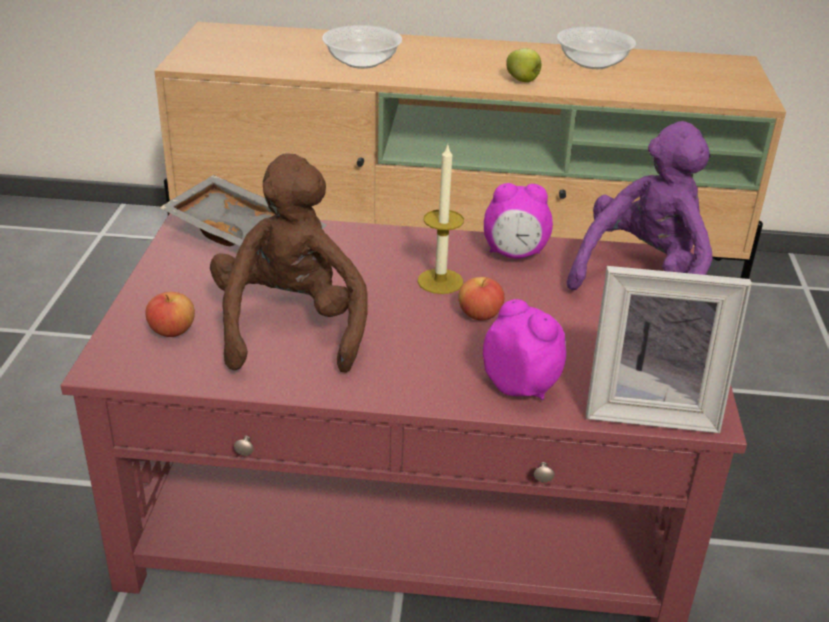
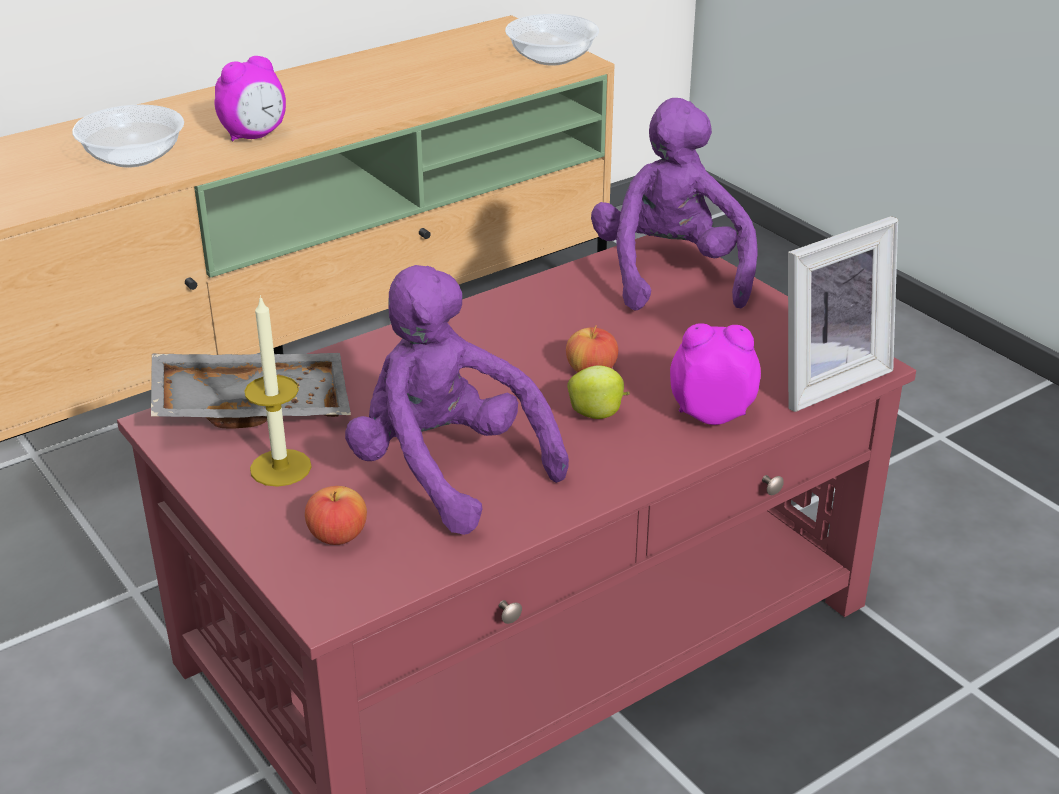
camera: 40 degrees left, 0 degrees up
brown plush toy [210,153,368,373] -> purple plush toy [345,265,569,535]
candle [418,144,464,294] -> candle moved to [244,295,311,487]
alarm clock [484,183,553,259] -> alarm clock moved to [215,56,286,141]
apple [506,48,541,82] -> apple moved to [567,365,630,419]
bowl [557,27,636,69] -> bowl moved to [505,14,599,66]

